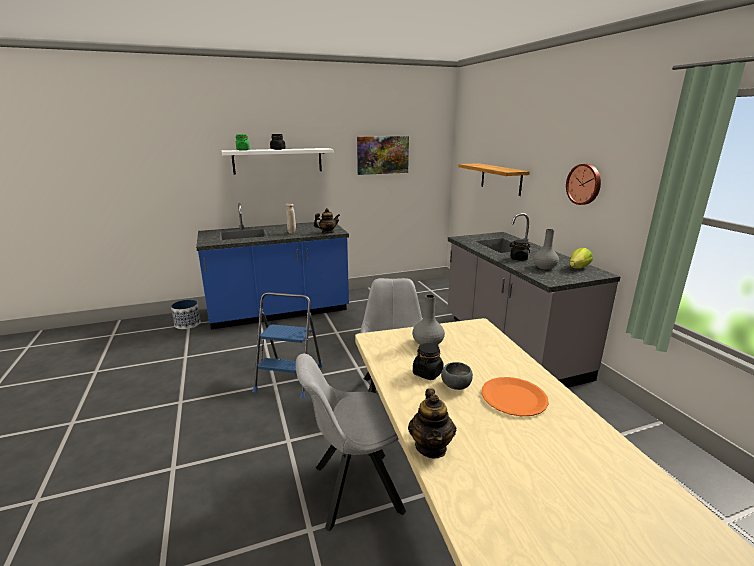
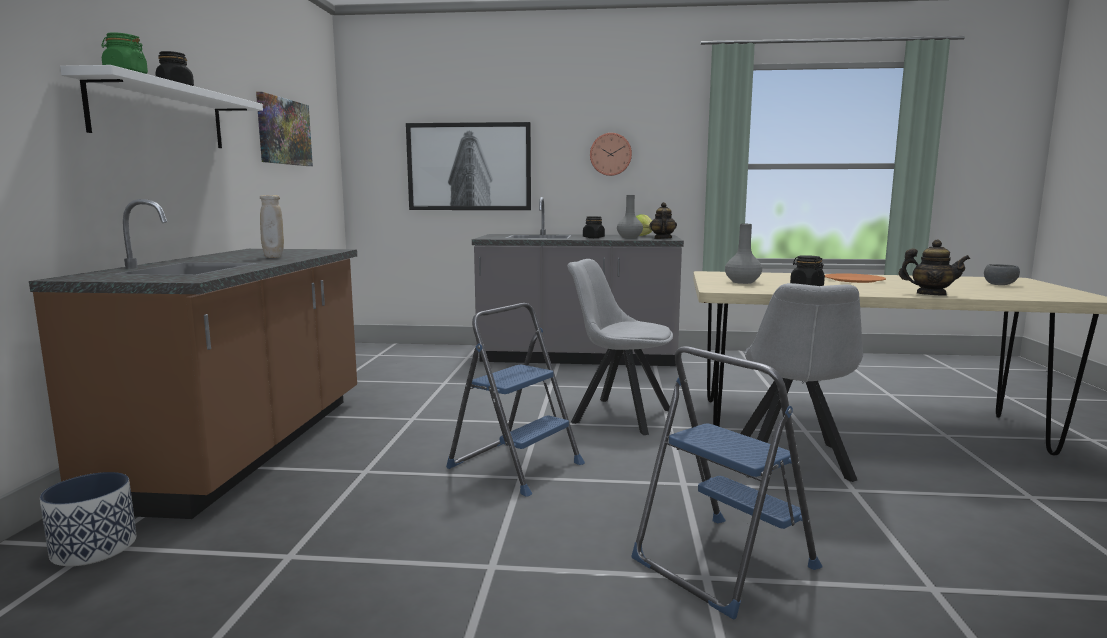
camera: 65 degrees left, 10 degrees down
blue counter [196,203,349,330] -> brown counter [29,199,357,519]
teapot [314,208,340,234] -> teapot moved to [650,202,677,239]
grey bowl [441,362,473,390] -> grey bowl moved to [984,264,1020,285]
shelf [458,163,530,196] -> picture [406,122,531,210]
none -> blue step ladder [631,346,823,619]

